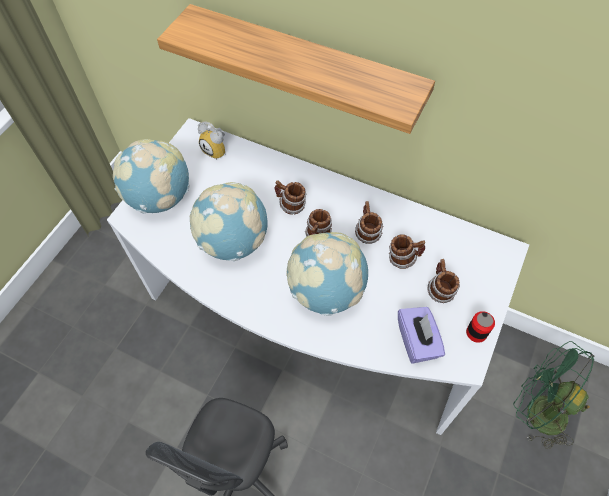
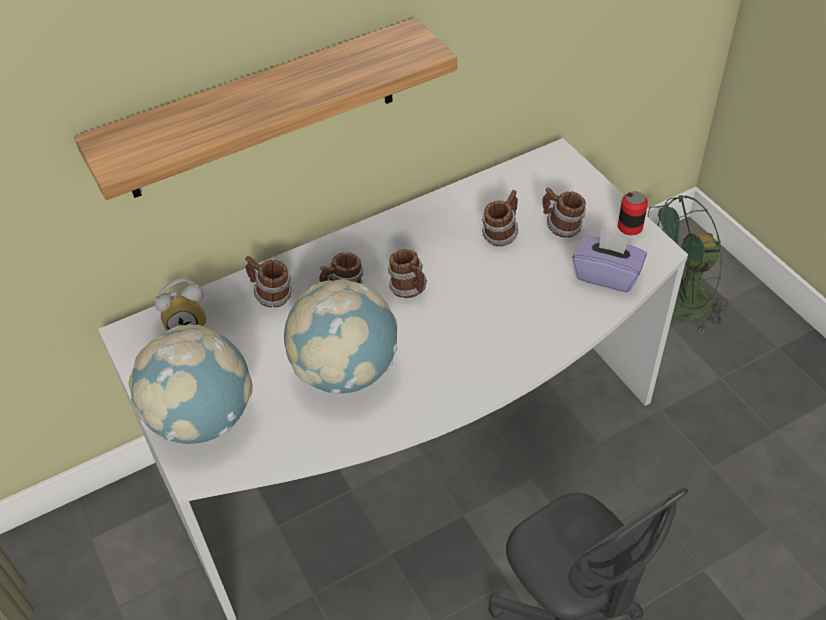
camera: 55 degrees left, 10 degrees down
globe [286,232,368,316] -> none
mug [355,201,384,244] -> mug moved to [245,256,292,308]

